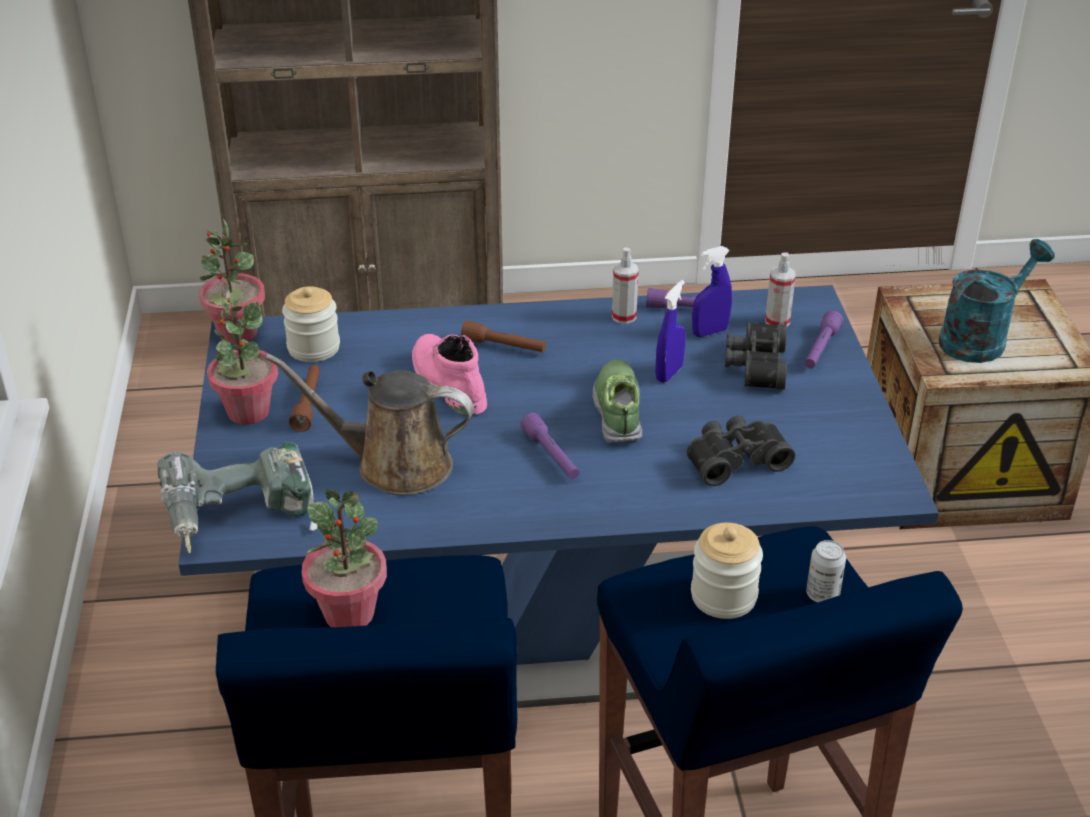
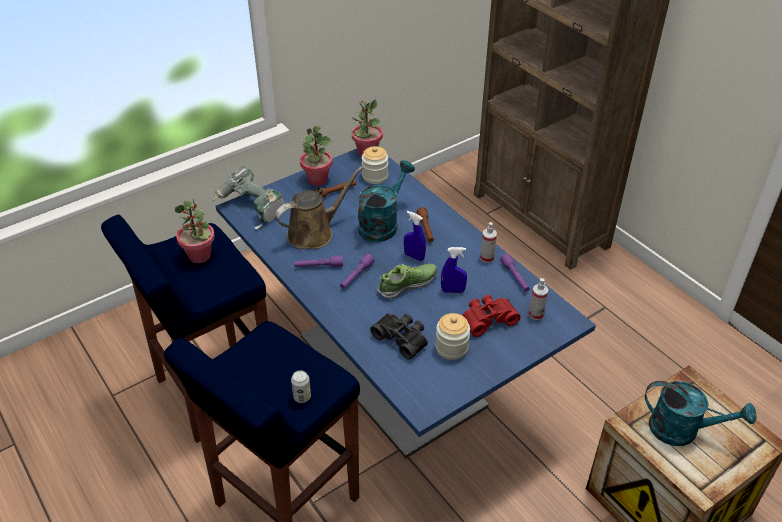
camera: 60 degrees right, 5 degrees up
brown watering can [265,353,474,495] -> brown watering can turned 75 degrees clockwise [275,166,363,249]
pink boot [412,334,487,415] -> turquoise watering can [358,160,415,242]
jar [691,523,763,619] -> jar moved to [436,313,470,360]
blue spray bottle [692,246,732,337] -> blue spray bottle moved to [404,211,426,261]
black binoculars [725,322,787,390] -> red binoculars [462,295,521,337]
purple flashlight [805,310,843,368] -> purple flashlight moved to [294,255,343,267]

